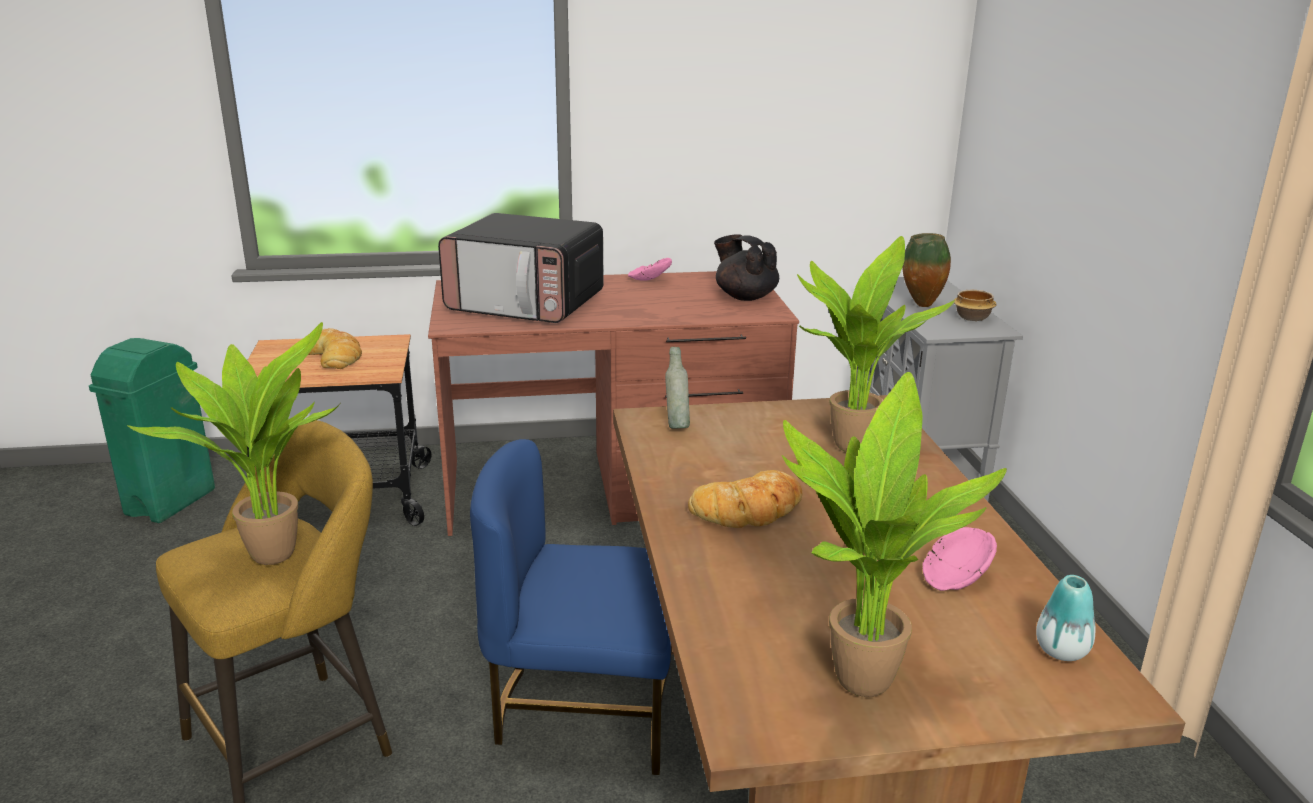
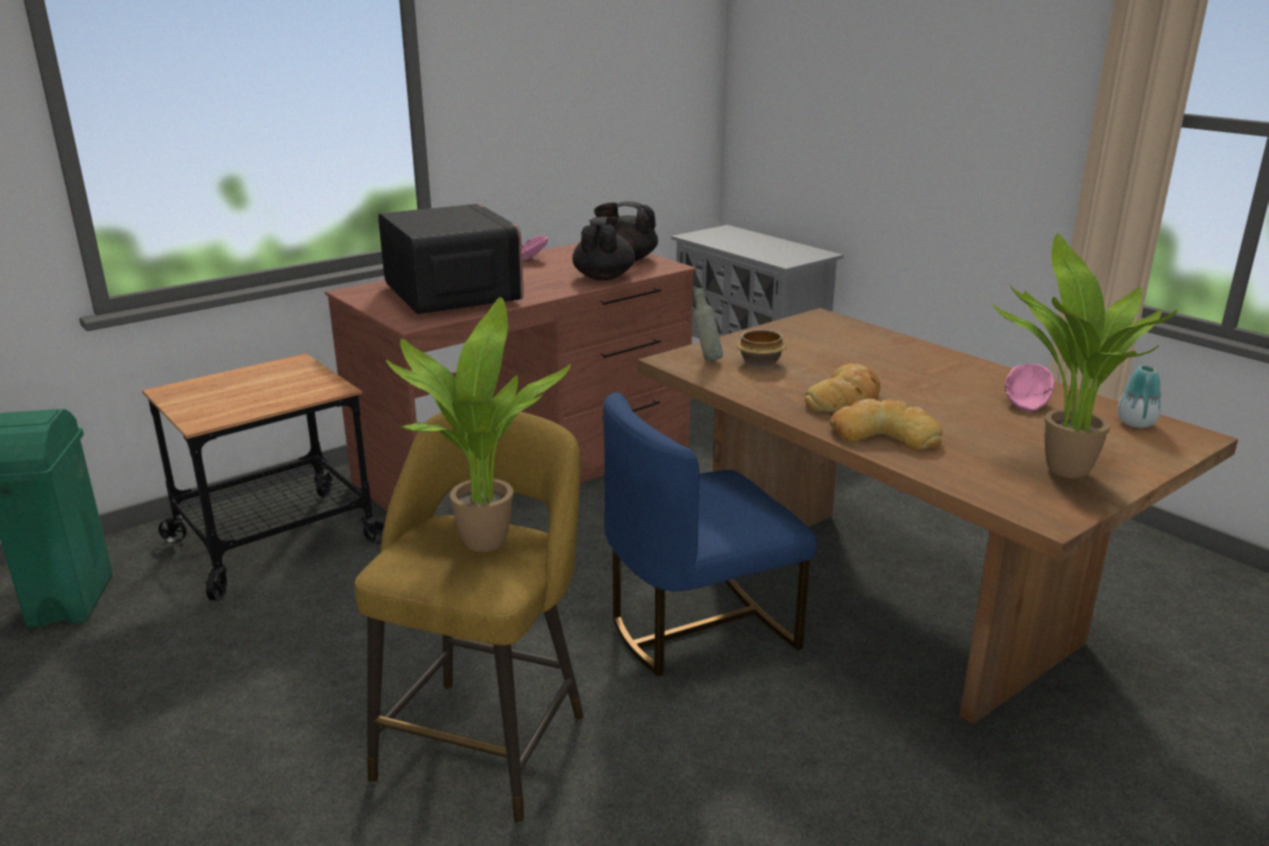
camera: 30 degrees left, 0 degrees up
bread [308,328,362,369] -> bread moved to [830,399,943,450]
microwave [438,213,604,323] -> microwave turned 105 degrees counterclockwise [378,204,524,314]
potted plant [797,236,955,452] -> none
vase [902,233,951,307] -> none
bowl [954,290,997,321] -> bowl moved to [737,329,786,367]
none -> black teapot [572,217,635,280]

